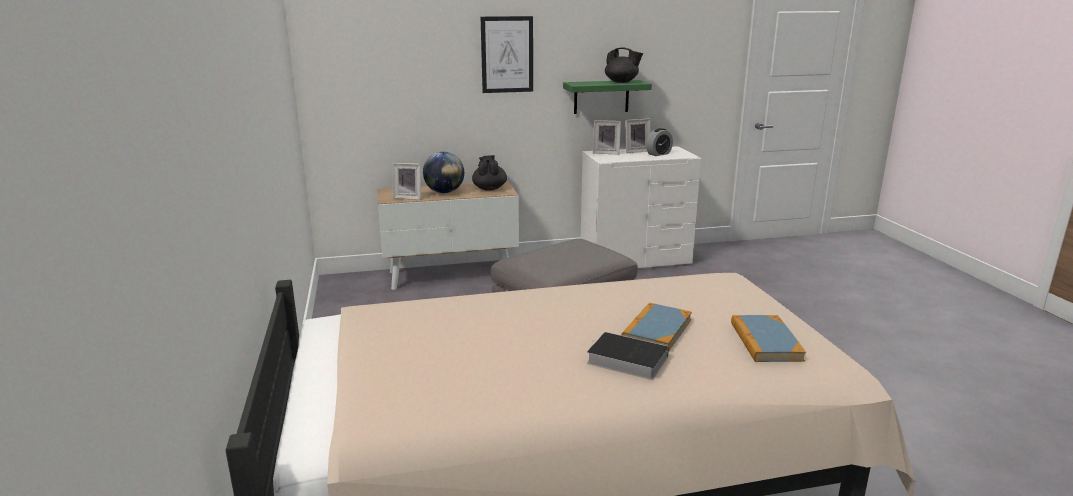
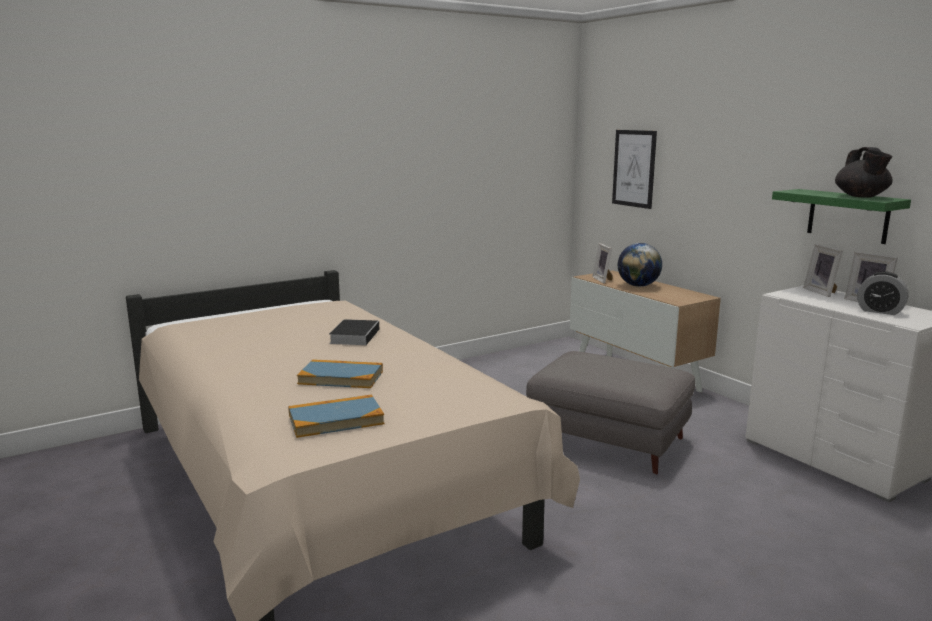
camera: 70 degrees right, 5 degrees down
black teapot [472,155,507,191] -> none
picture [481,16,533,93] -> picture moved to [612,130,657,209]
book [587,332,669,380] -> book moved to [329,319,379,345]

